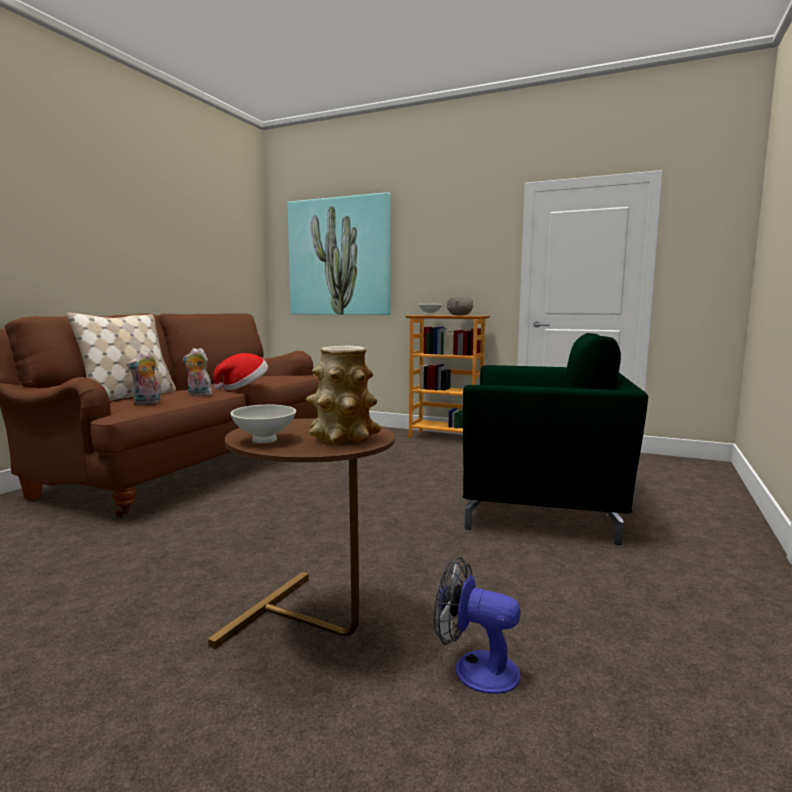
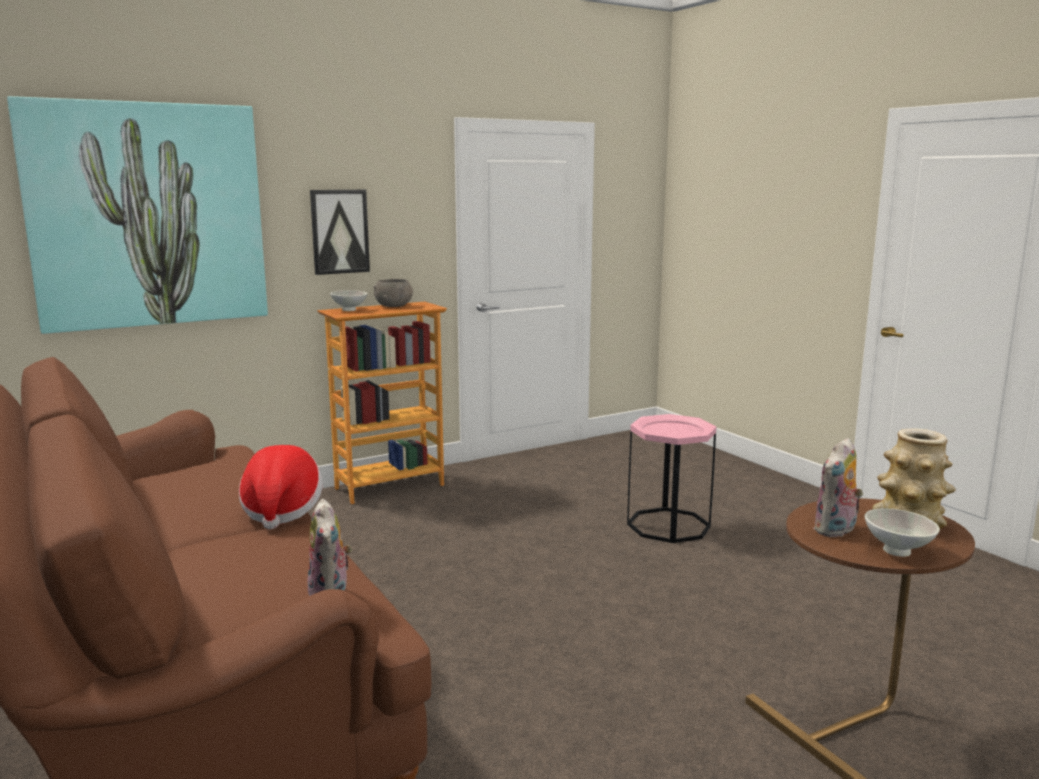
camera: 55 degrees left, 5 degrees up
beige pillow [67,313,176,401] -> none
plush toy [183,348,212,396] -> plush toy moved to [813,438,863,538]
fan [434,557,521,694] -> none
green armchair [463,333,648,545] -> pink side table [627,414,716,543]
none -> picture [310,190,370,275]

